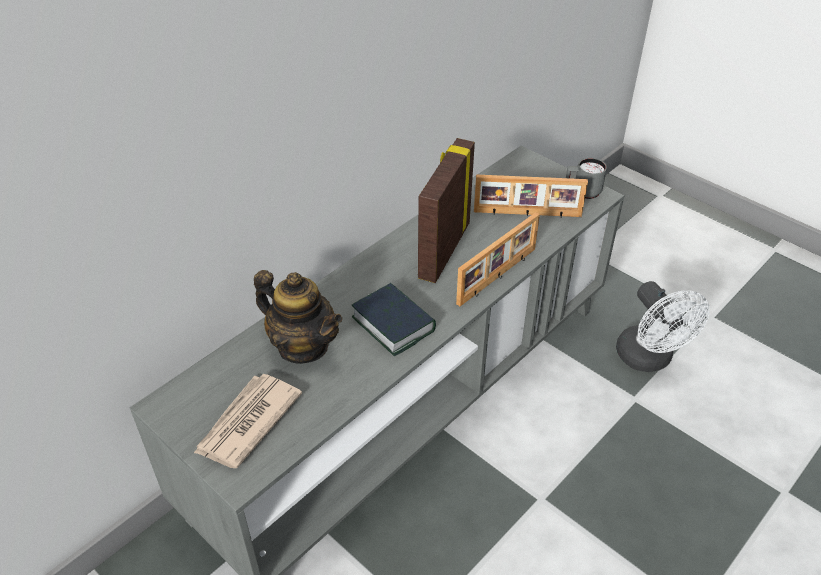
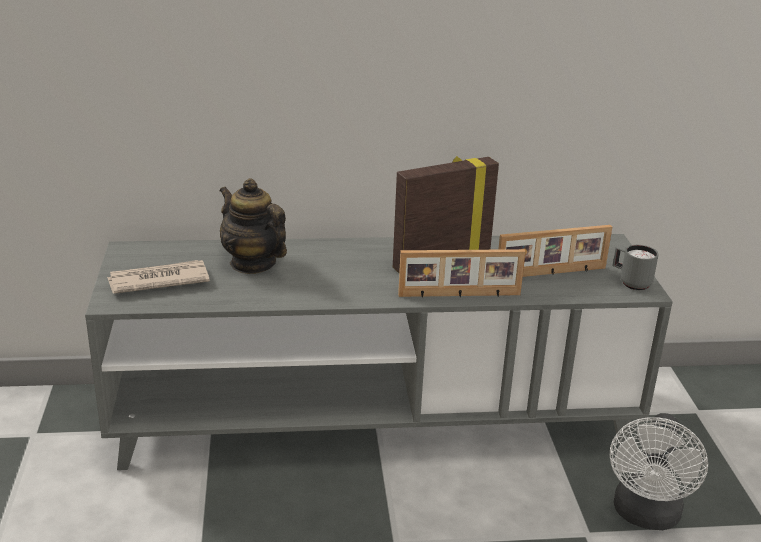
camera: 40 degrees right, 15 degrees down
teapot [254,270,342,364] -> teapot turned 150 degrees clockwise [219,178,287,274]
book [352,283,436,356] -> none
picture frame [474,174,588,217] -> picture frame turned 60 degrees counterclockwise [498,225,612,277]

